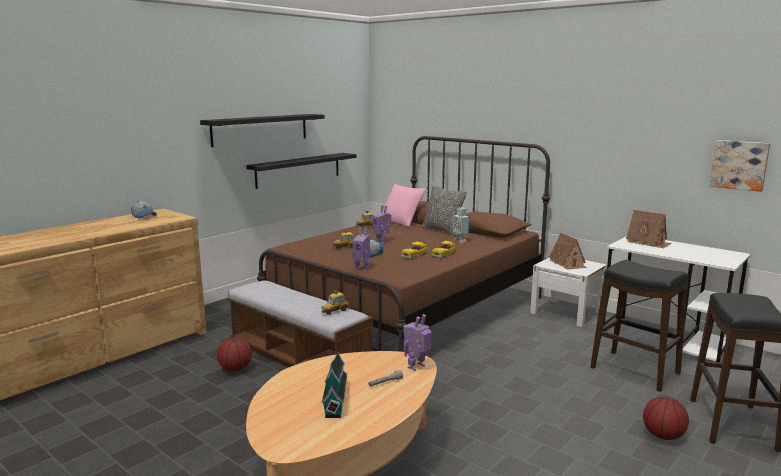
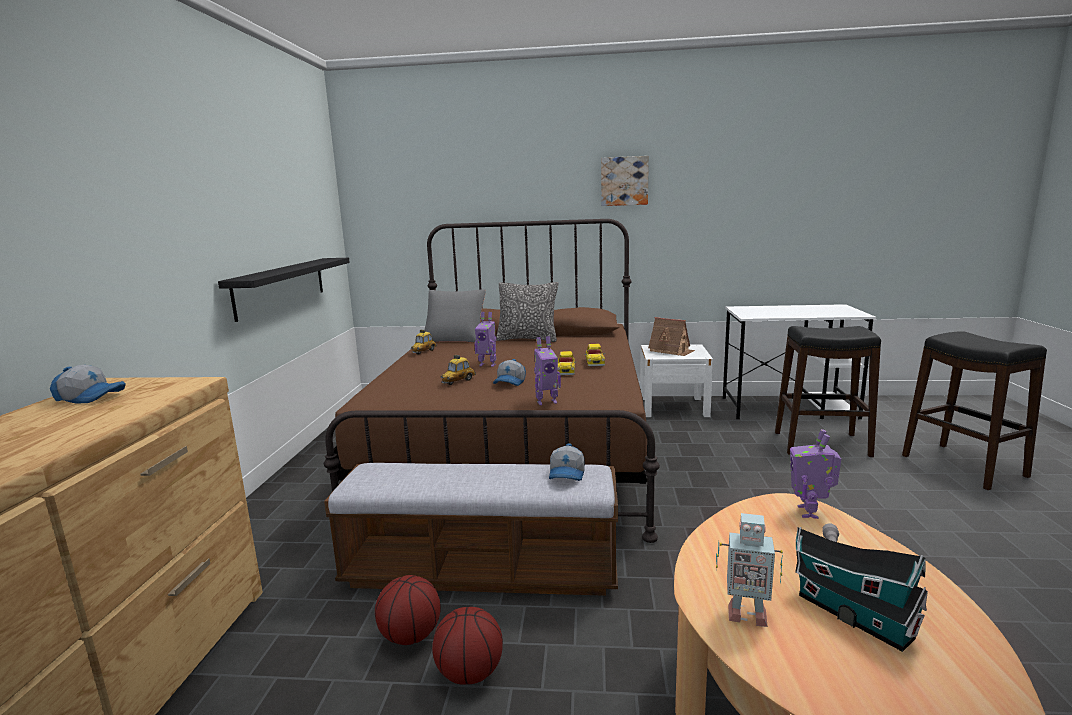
camera: 35 degrees left, 0 degrees up
black shelf [200,114,325,147] -> none
toy car [321,290,350,314] -> cap [549,443,585,481]
pink pillow [382,184,426,227] -> grey pillow [424,289,486,343]
toy robot [453,207,469,244] -> toy robot moved to [716,513,783,627]
toy house [626,210,672,248] -> none
basketball [643,396,689,440] -> basketball moved to [432,607,503,685]
picture [709,140,770,192] -> picture moved to [601,156,649,206]

